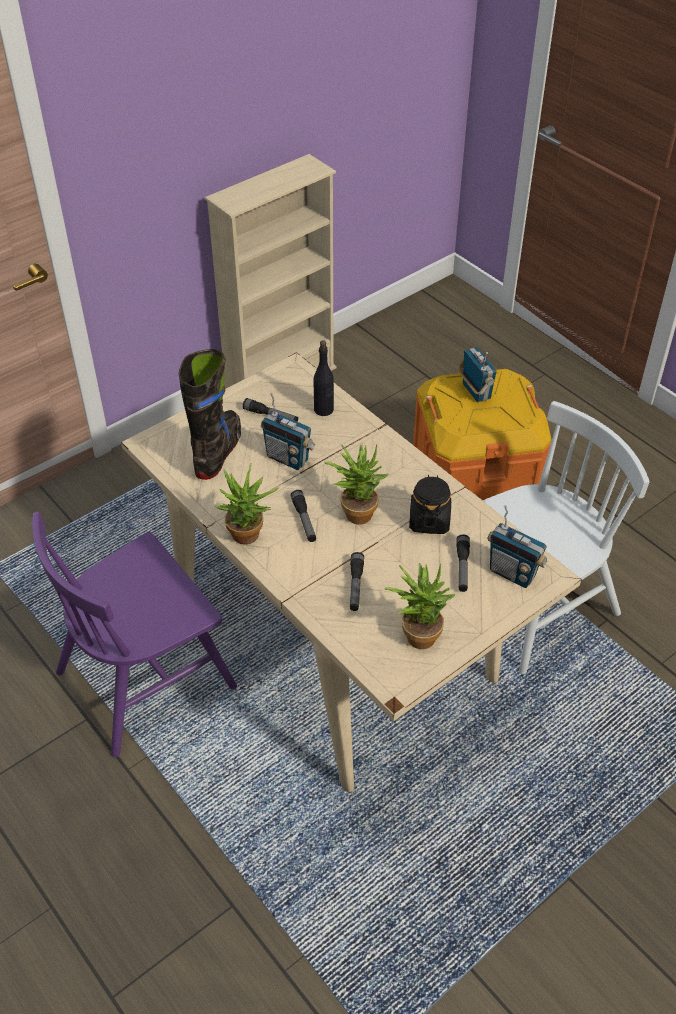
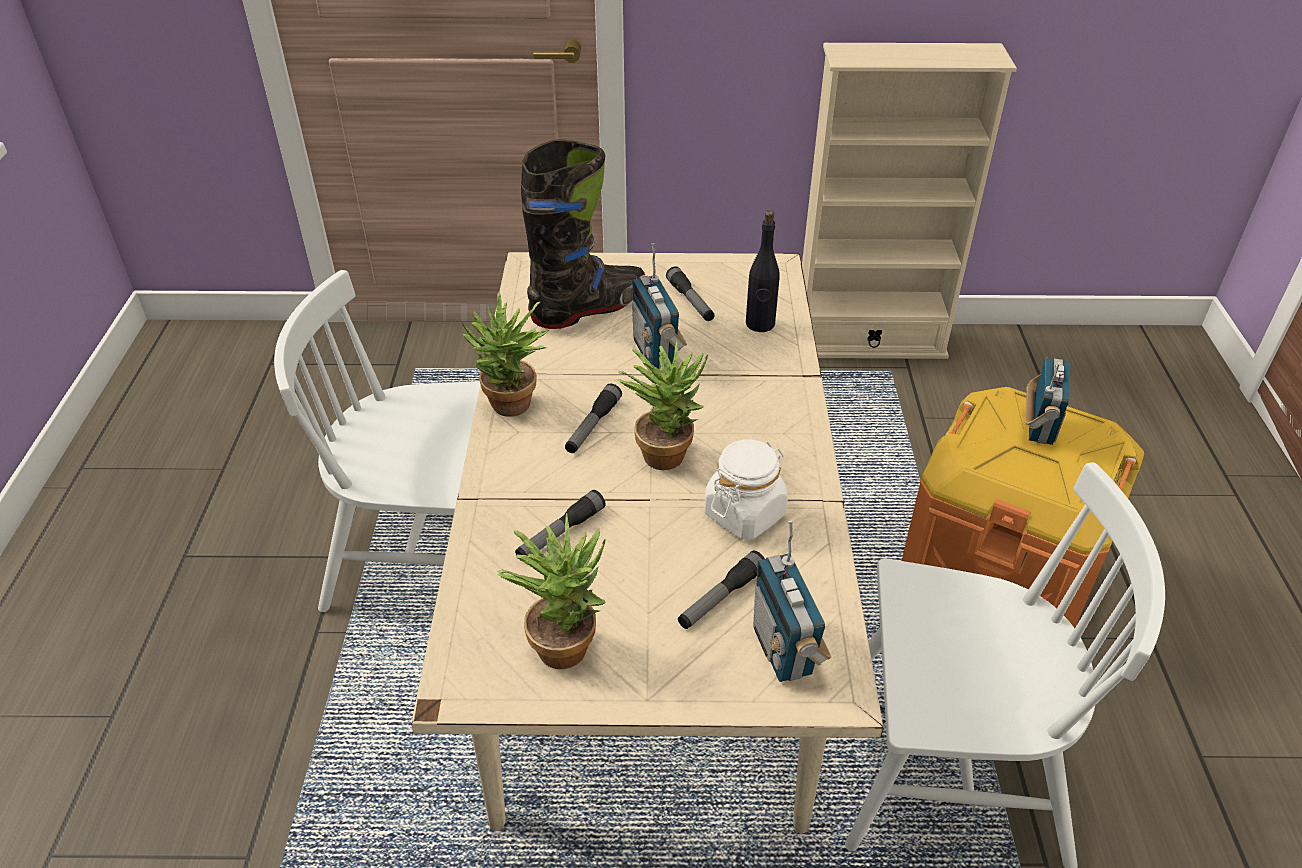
camera: 40 degrees right, 5 degrees down
purple chair [32,511,237,757] -> white chair [274,270,480,612]
black jar [409,475,451,534] -> white jar [704,440,788,540]

